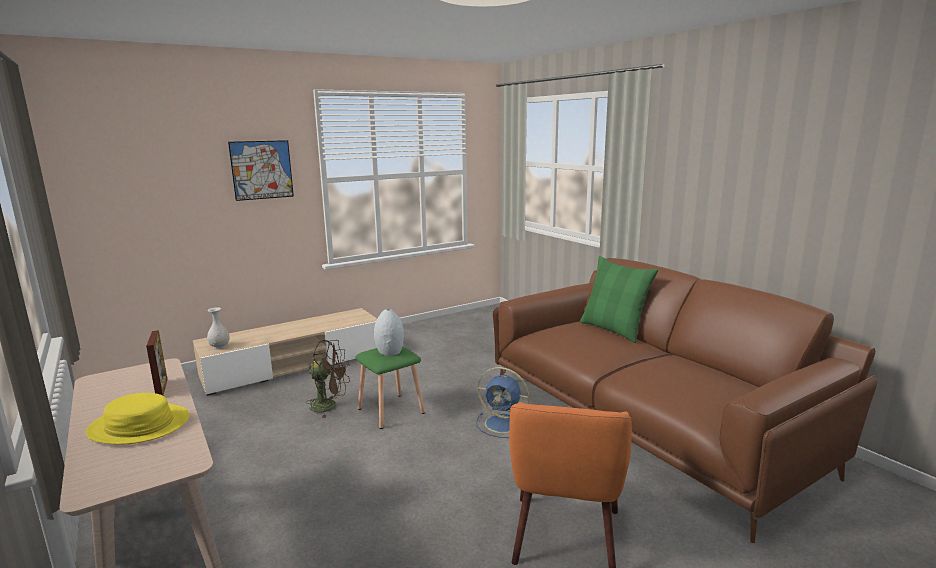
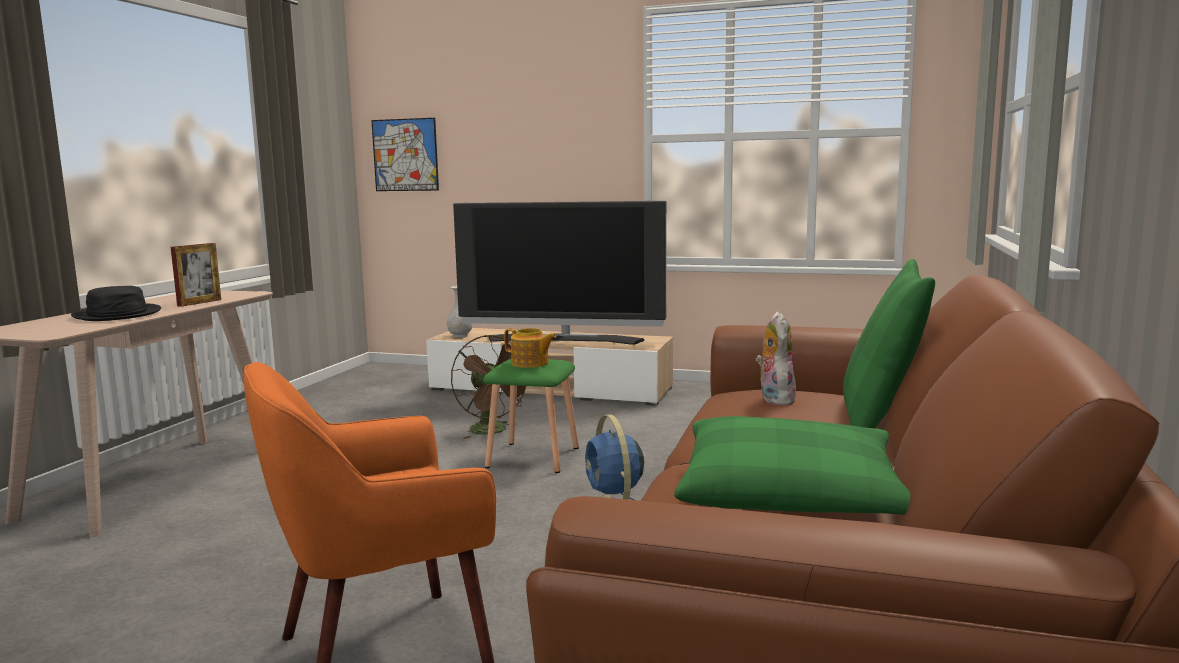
camera: 50 degrees right, 5 degrees down
yellow hat [86,393,190,444] -> black hat [71,286,161,321]
picture [228,140,294,201] -> picture moved to [371,118,439,191]
grey vase [374,309,404,356] -> teapot [504,328,557,368]
none -> television [453,201,667,345]
none -> green pillow [674,416,910,515]
none -> plush toy [756,312,796,405]

